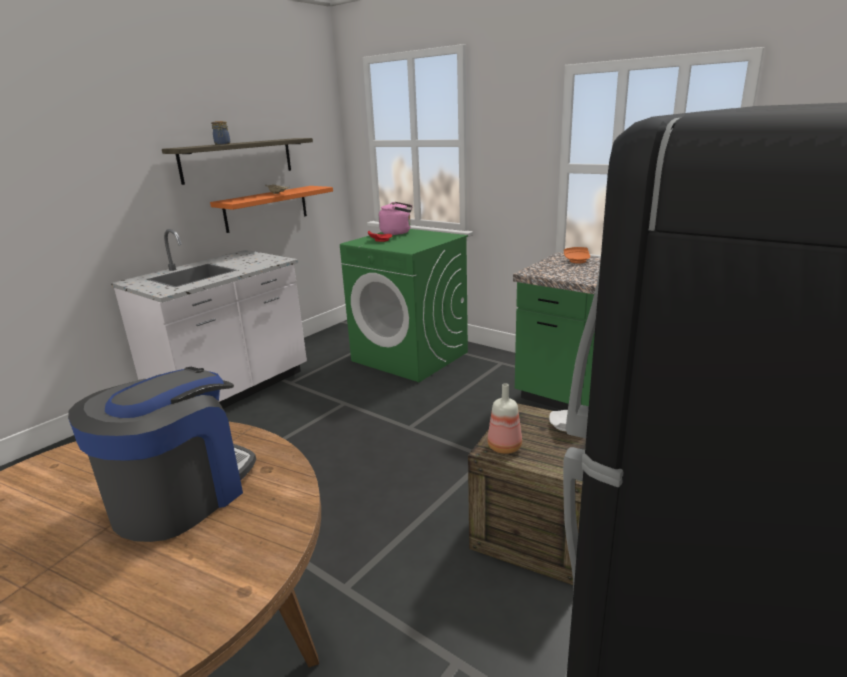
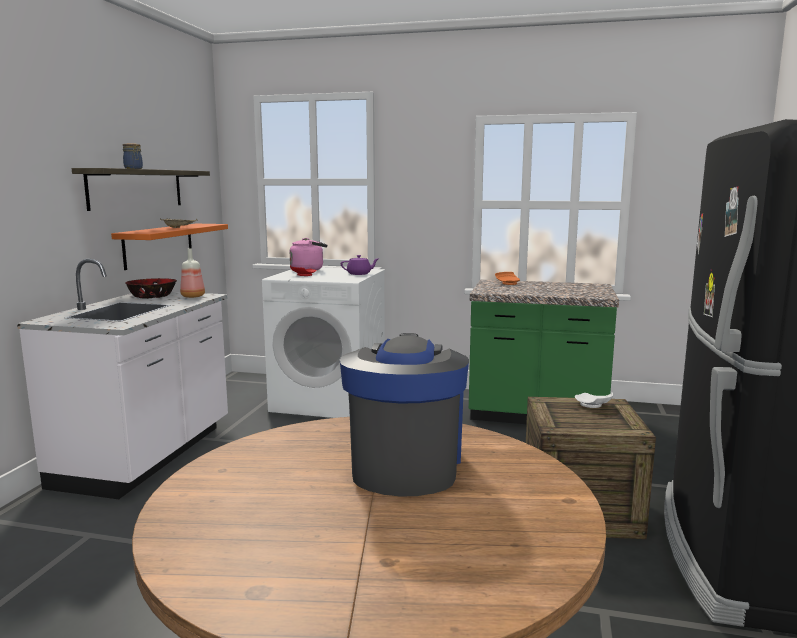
camera: 25 degrees left, 10 degrees down
green washing machine [340,229,468,382] -> white washing machine [262,267,385,418]
bottle [487,383,522,454] -> bottle moved to [180,248,205,298]
none -> bowl [125,278,177,299]
none -> purple teapot [341,255,378,275]

